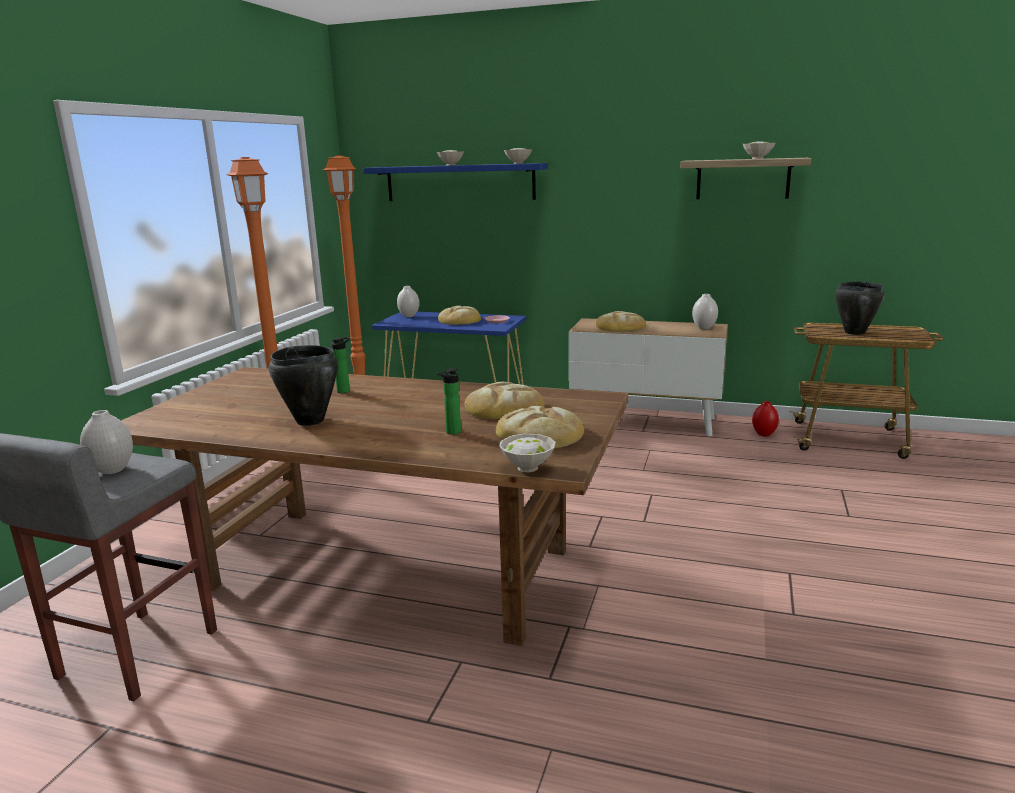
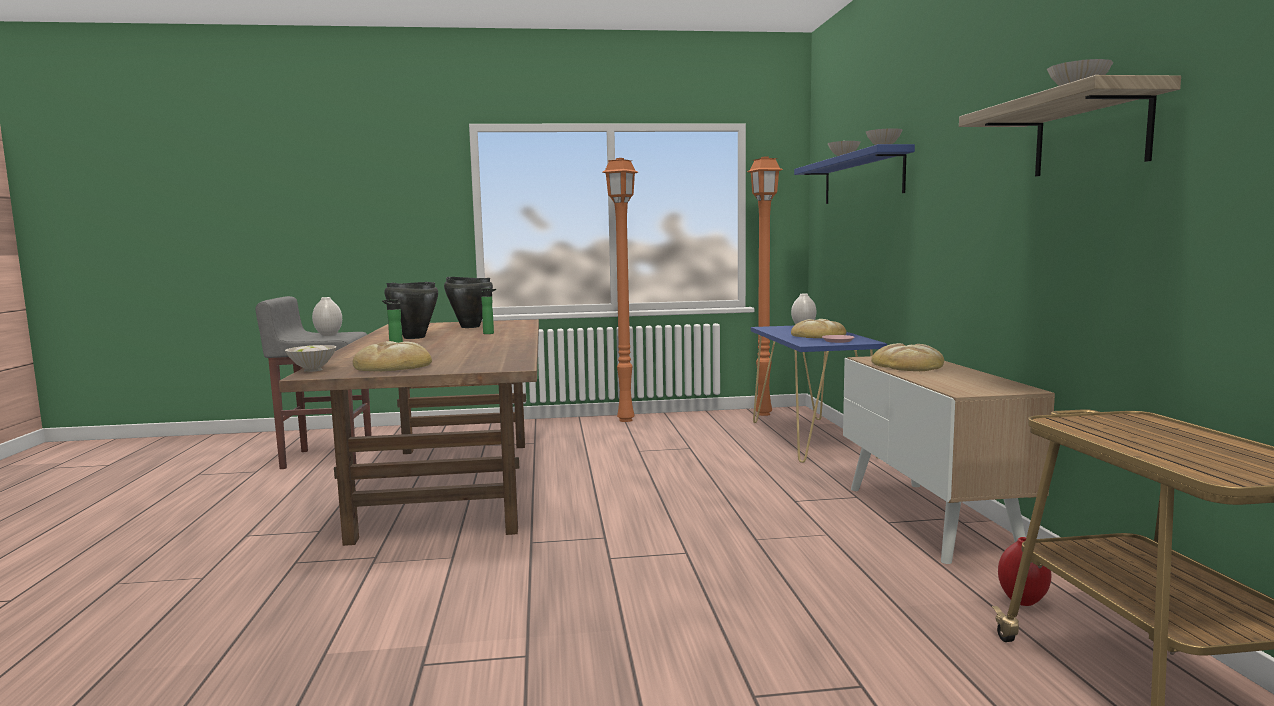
camera: 65 degrees right, 10 degrees down
bread [465,382,544,419] -> none
white vase [692,294,718,329] -> none
black cooking pot [835,282,885,335] -> black cooking pot moved to [444,277,493,328]

